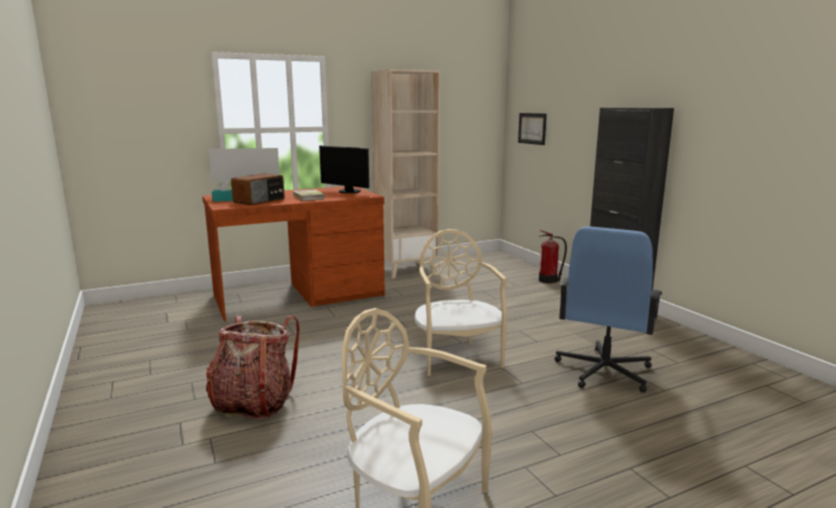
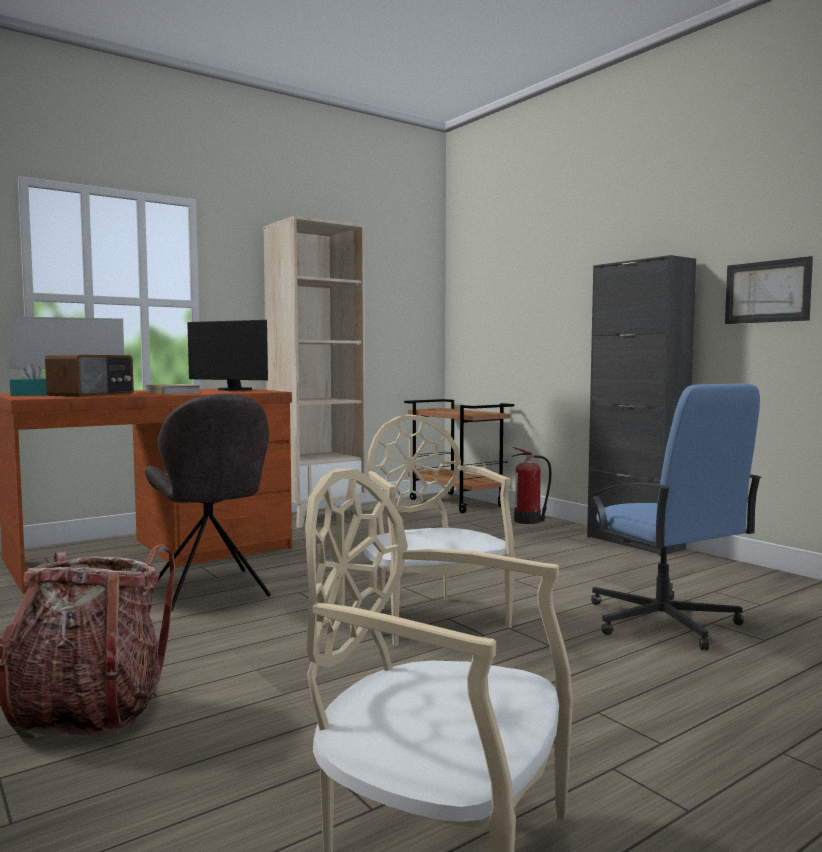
camera: 10 degrees left, 10 degrees down
picture [518,113,547,145] -> picture moved to [725,256,813,324]
blue office chair [554,226,662,393] -> blue office chair turned 45 degrees counterclockwise [588,384,762,650]
none -> grey chair [145,394,271,612]
none -> brown cart [404,399,514,513]

